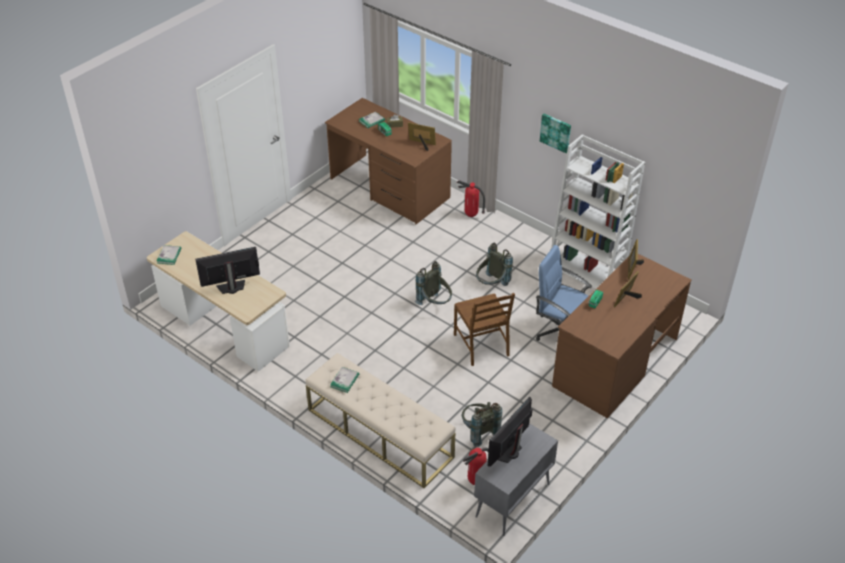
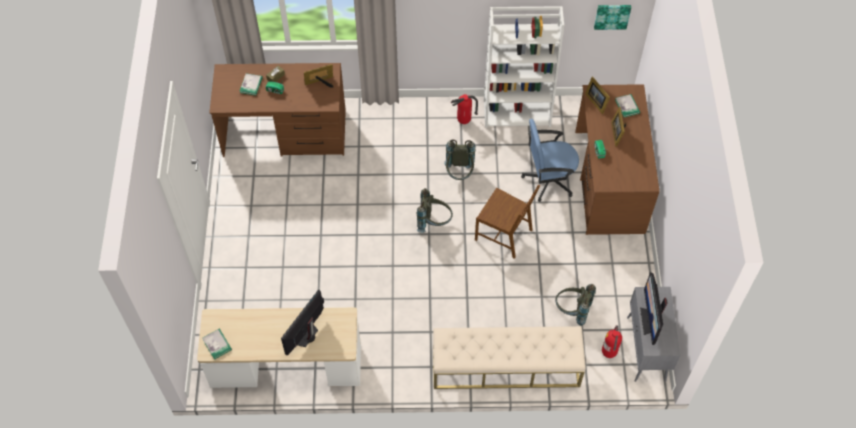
camera: 40 degrees left, 15 degrees up
book [330,367,359,393] -> book moved to [615,94,640,117]
fire extinguisher [457,180,485,217] -> fire extinguisher moved to [451,94,478,124]
picture [540,114,571,153] -> picture moved to [594,5,631,30]

